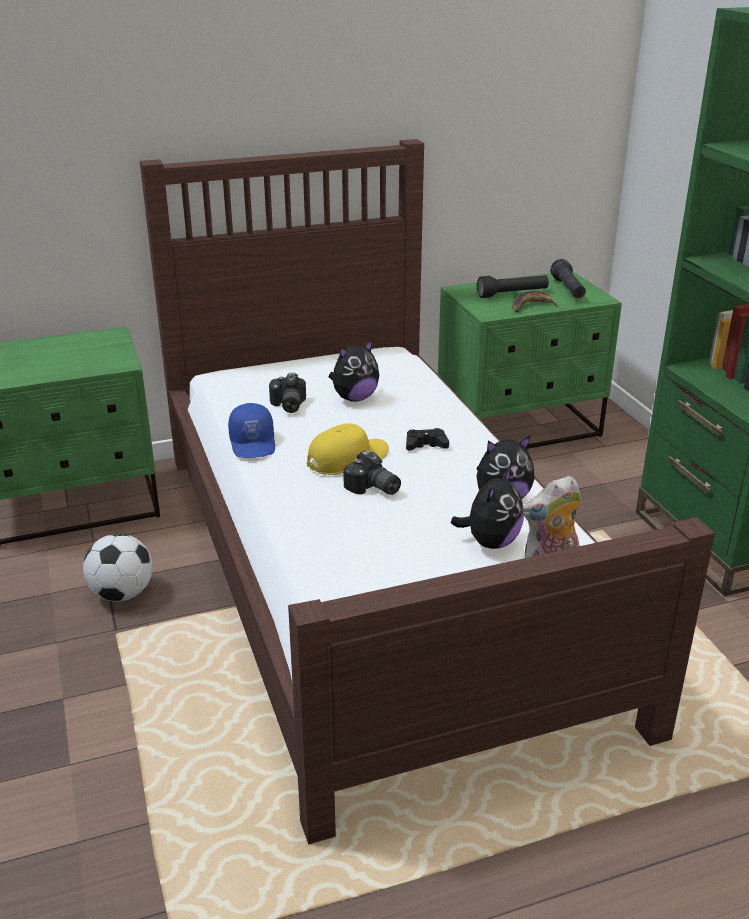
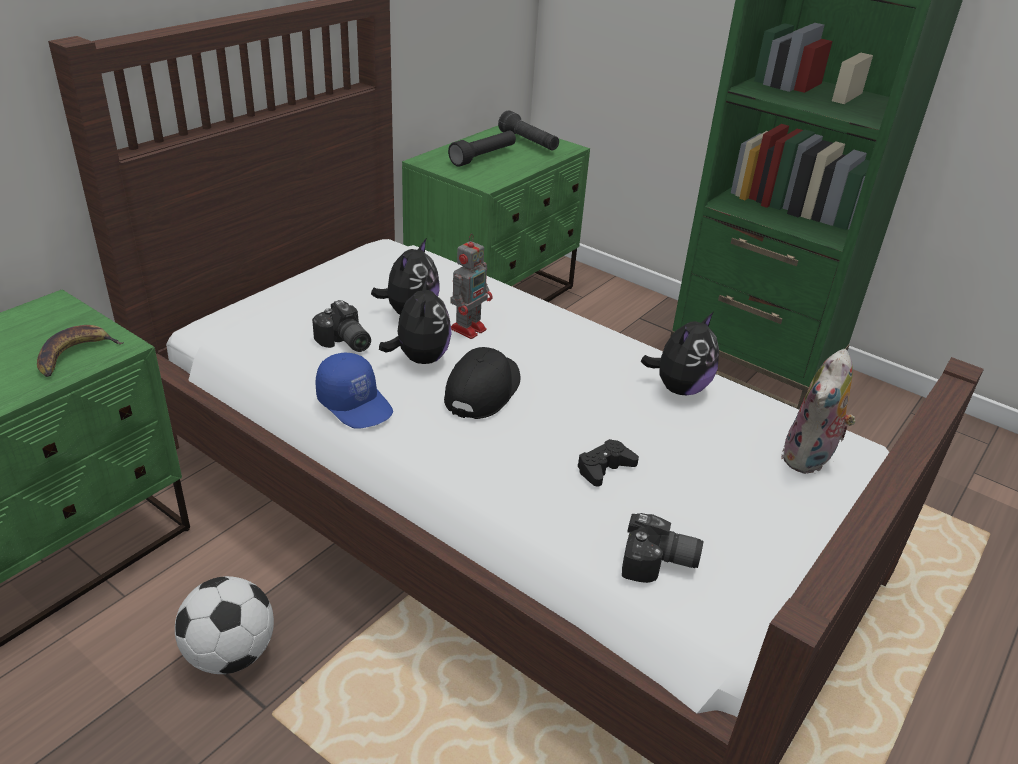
camera: 35 degrees left, 5 degrees up
yellow cap [307,423,389,475] -> black cap [444,347,520,419]
camera [343,450,401,495] -> camera moved to [622,513,703,583]
black game controller [406,428,449,451] -> black game controller moved to [577,439,639,487]
plush toy [451,467,524,549] -> plush toy moved to [379,276,452,364]
banana [512,291,558,312] -> banana moved to [37,325,124,377]
none -> toy robot [450,233,493,339]

